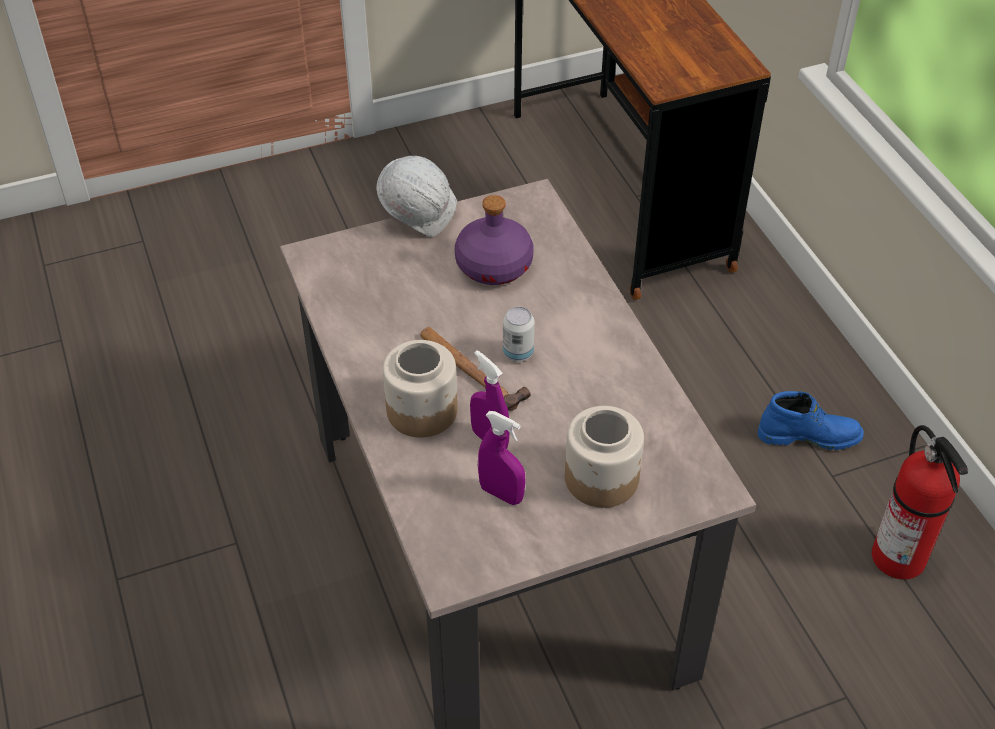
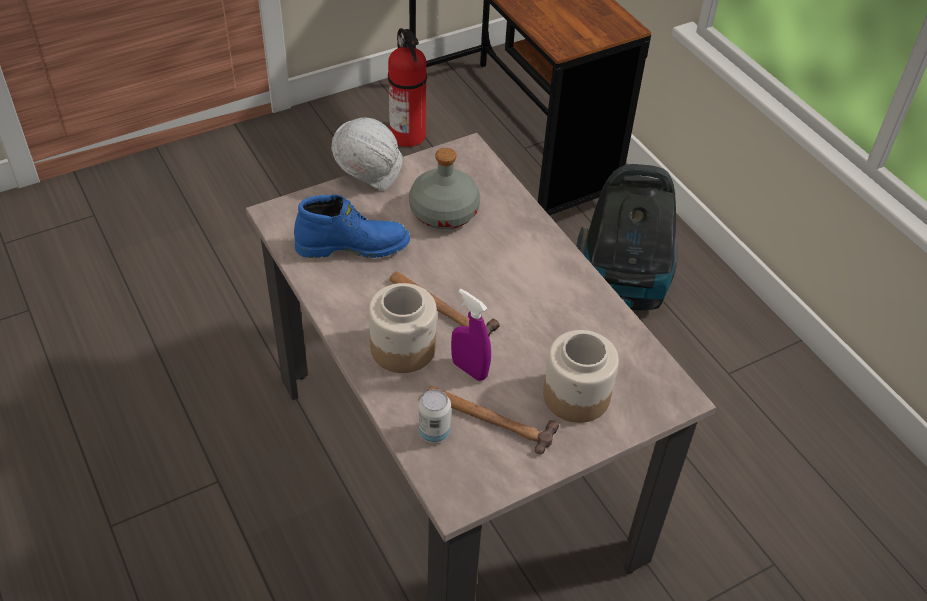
camera: 10 degrees left, 0 degrees up
purple bottle [455,195,534,285] -> grey bottle [409,148,480,229]
purple spray bottle [478,411,525,505] -> hammer [428,386,559,454]
can [503,307,535,362] -> can moved to [418,389,451,443]
blue boot [758,391,864,450] -> blue boot moved to [294,194,410,258]
fire extinguisher [872,425,968,579] -> fire extinguisher moved to [388,28,427,147]
none -> vacuum cleaner [576,164,678,310]

